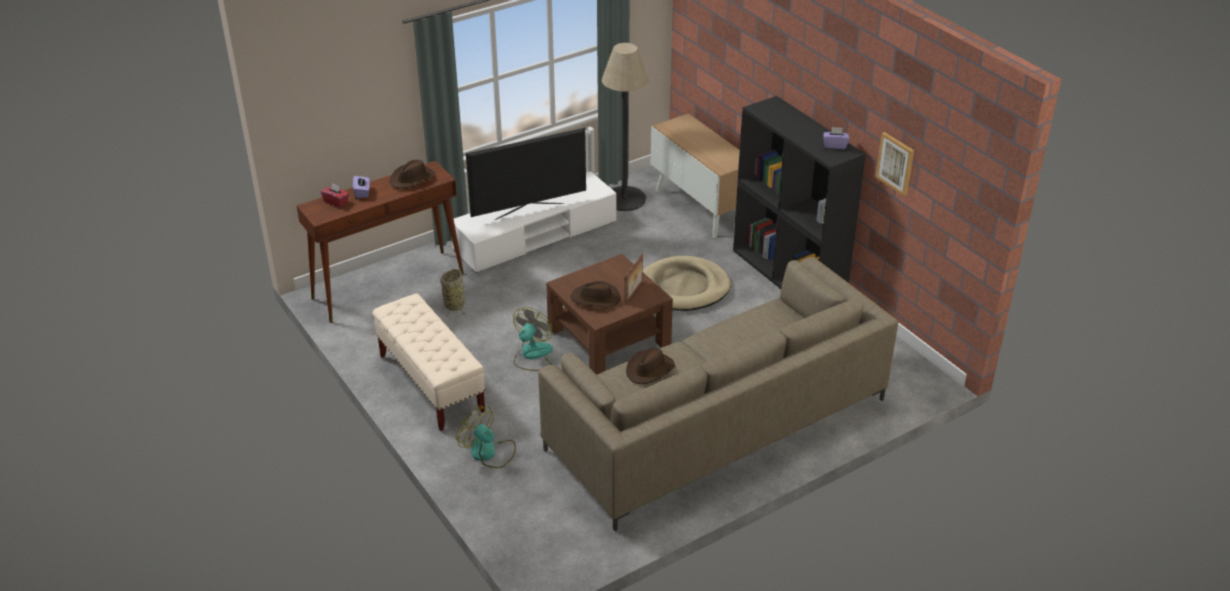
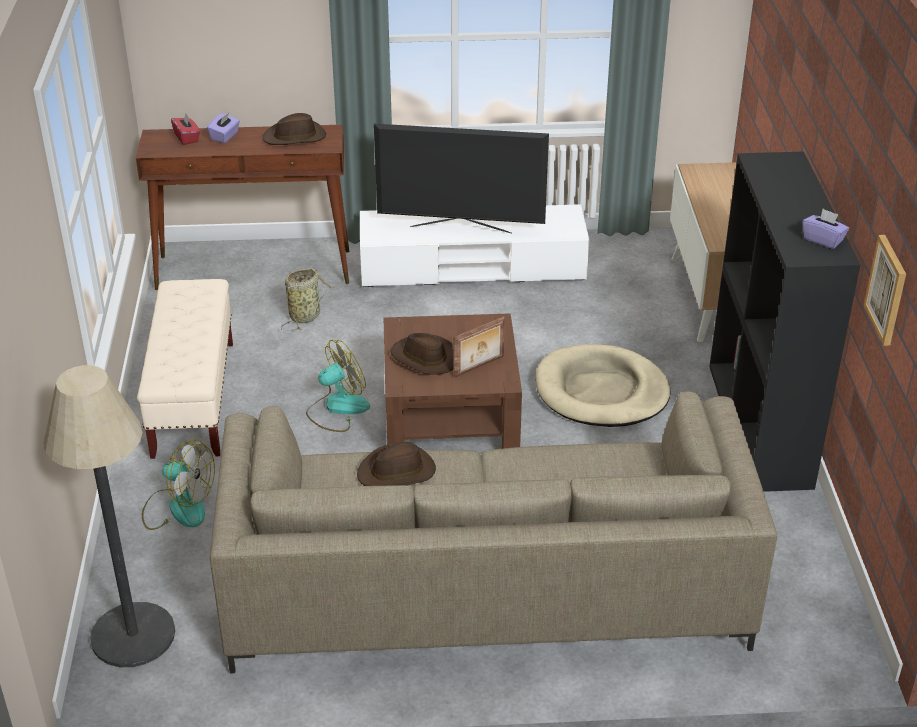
camera: 30 degrees right, 0 degrees up
fan [456,406,516,468] -> fan turned 135 degrees clockwise [142,439,215,530]
floor lamp [602,43,649,211] -> floor lamp moved to [44,365,175,667]

